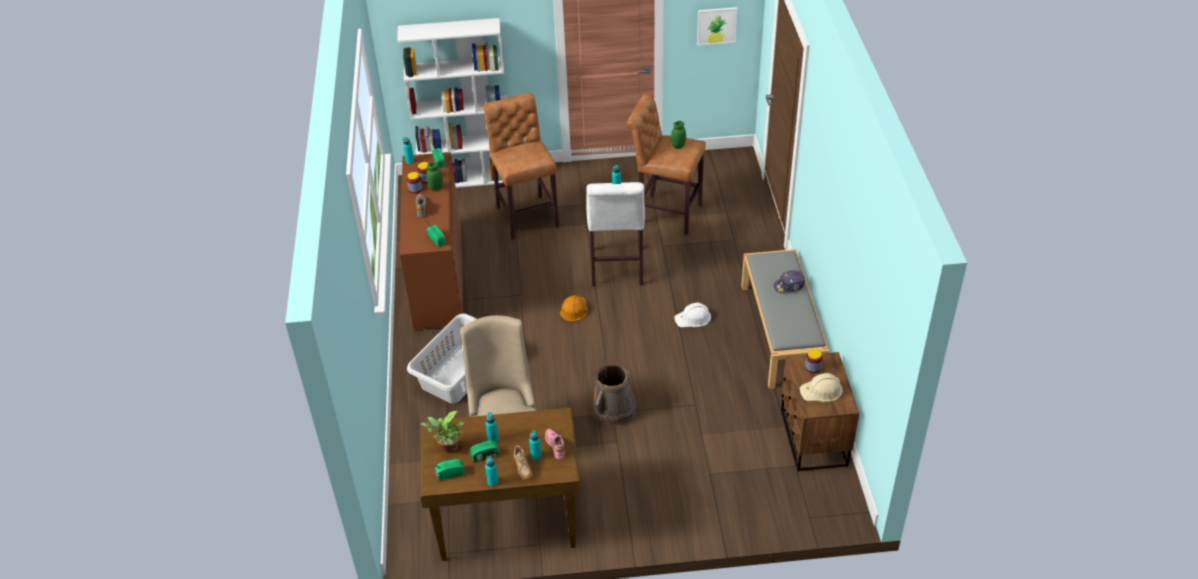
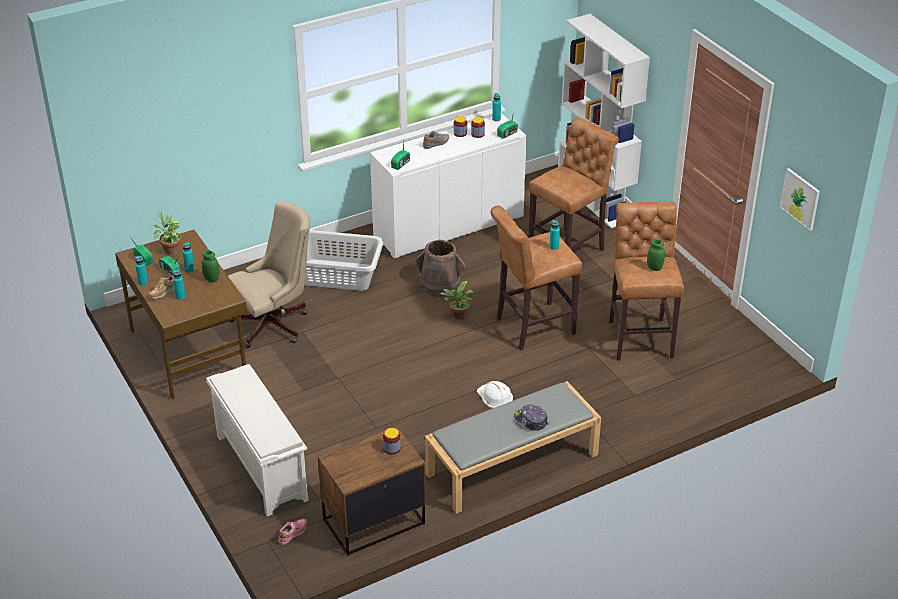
camera: 65 degrees right, 5 degrees down
brown cabinet [400,152,463,331] -> white cabinet [370,113,527,259]
green jar [426,162,443,191] -> green jar moved to [202,250,219,282]
pink shoe [545,428,565,459] -> pink shoe moved to [278,519,307,545]
orange hard hat [560,295,587,322] -> potted plant [441,281,474,320]
white stool [586,182,645,287] -> brown stool [490,205,582,350]
brown bucket [593,364,637,425] -> brown bucket moved to [416,239,465,297]
beige hard hat [800,373,843,402] -> none
none -> white shoe rack [206,364,309,517]

